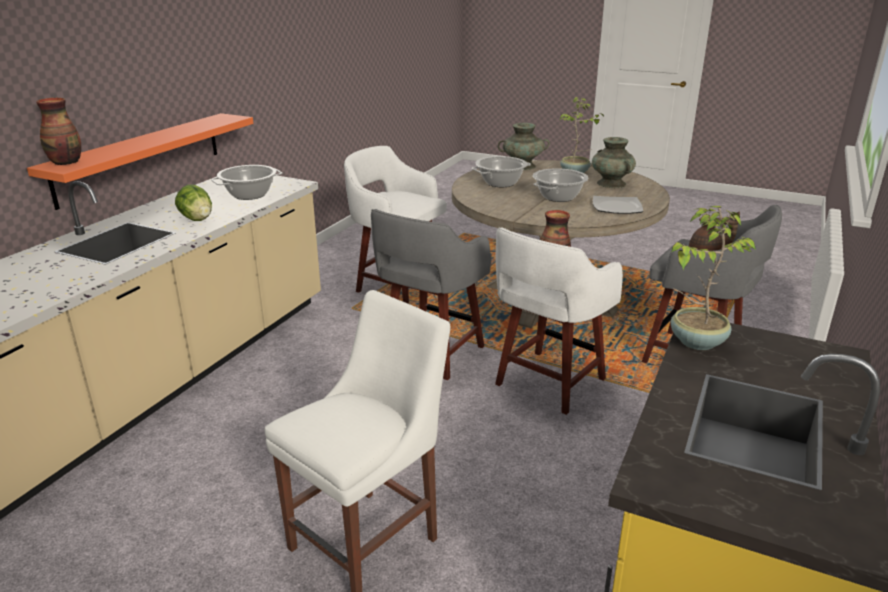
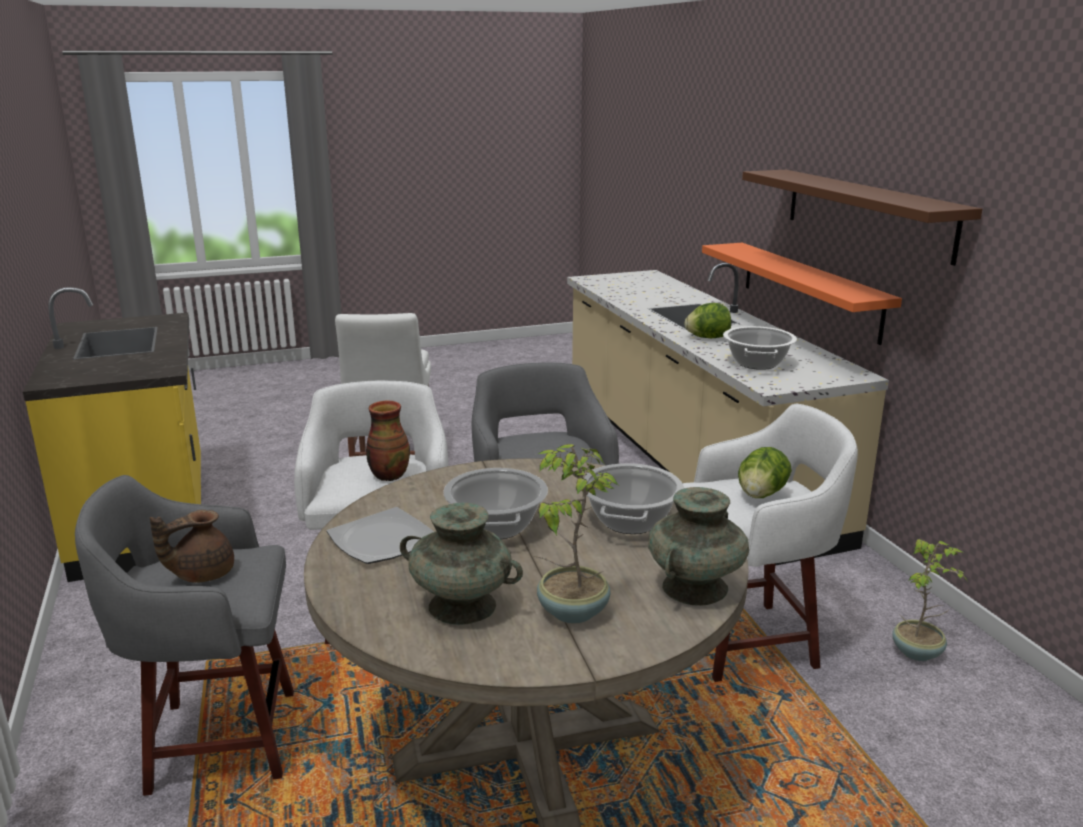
camera: 135 degrees right, 5 degrees down
vase [36,98,81,165] -> none
potted plant [671,206,756,350] -> potted plant moved to [892,539,967,661]
none -> lettuce [738,447,792,498]
none -> brown shelf [742,170,982,266]

